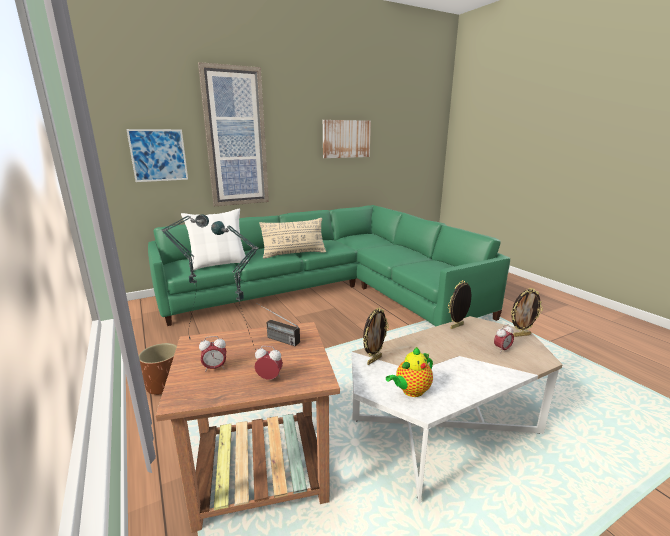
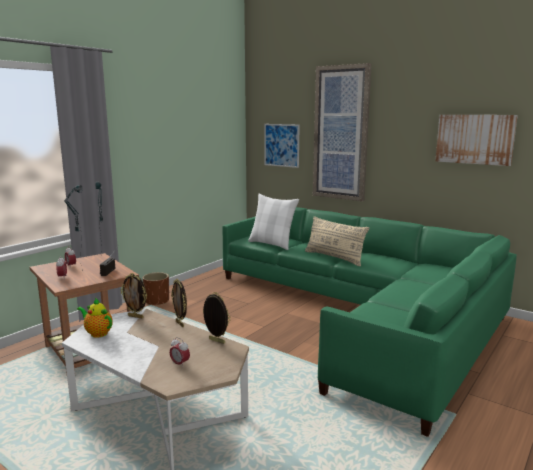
camera: 65 degrees right, 5 degrees down
picture frame [511,288,543,337] -> picture frame moved to [171,278,187,327]

